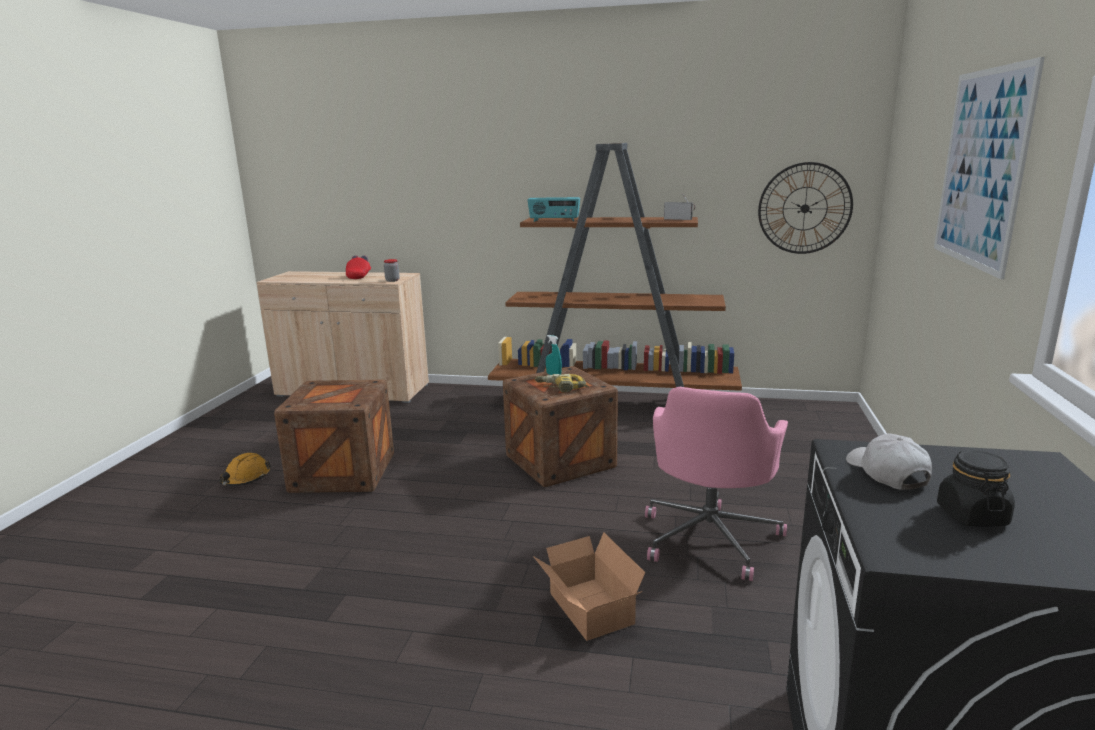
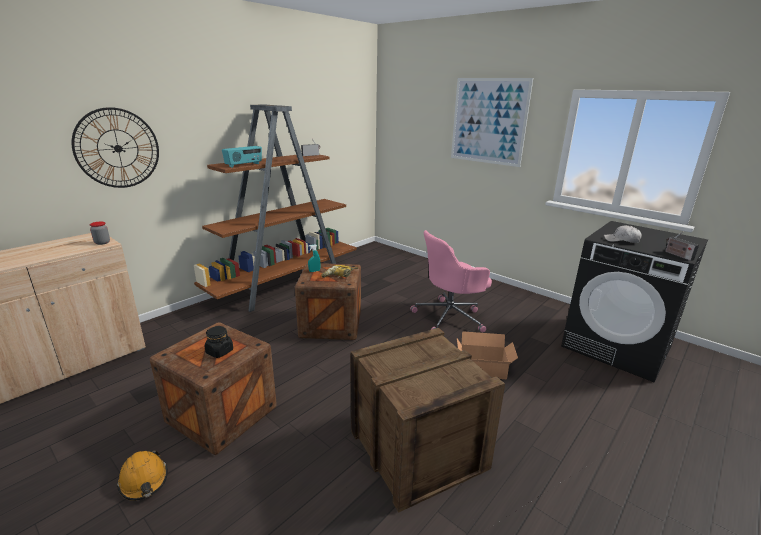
camera: 60 degrees left, 5 degrees up
red cap [346,255,371,279] -> none
pink office chair [645,387,788,581] -> pink office chair turned 105 degrees clockwise [410,230,492,333]
wall clock [758,162,853,254] -> wall clock moved to [71,107,159,188]
black jar [937,450,1015,527] -> black jar moved to [205,326,233,358]
none -> crate [350,328,505,513]
none -> radio [665,232,699,261]

